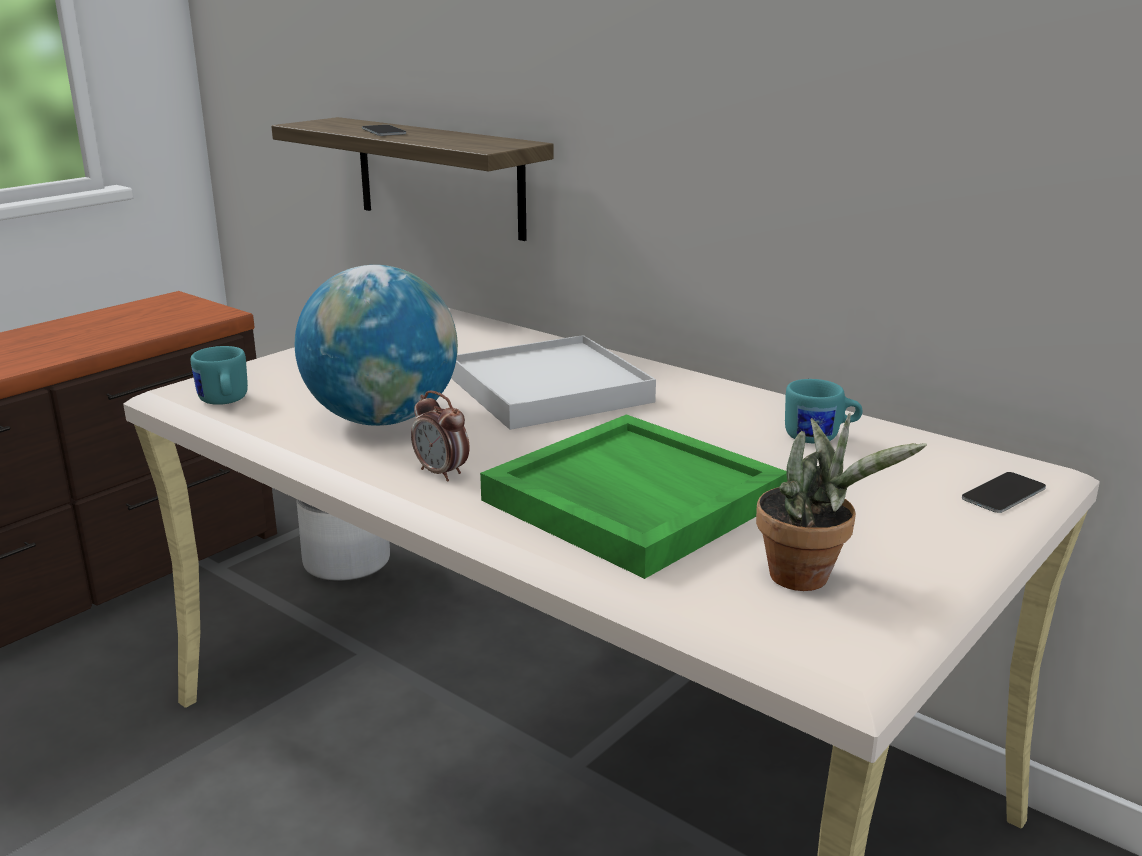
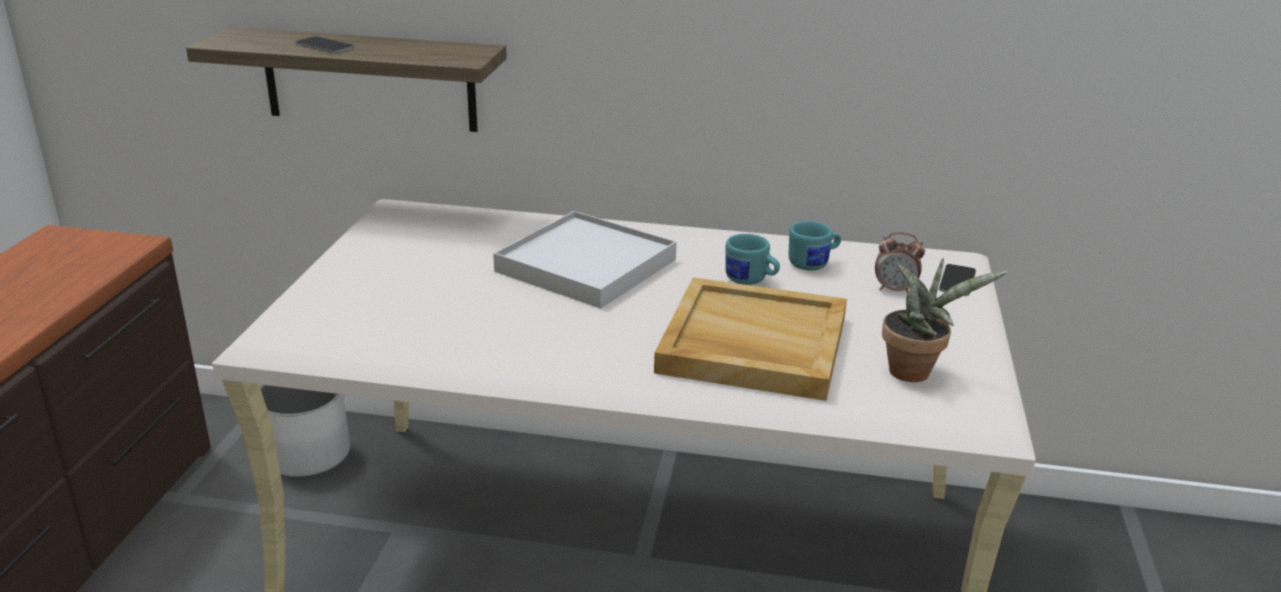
camera: 30 degrees left, 5 degrees up
turquoise mug [191,346,248,405] -> turquoise mug moved to [725,234,780,285]
globe [295,265,458,426] -> none
alarm clock [411,391,470,482] -> alarm clock moved to [875,232,925,294]
green tray [480,414,787,579] -> beige tray [654,278,847,401]

